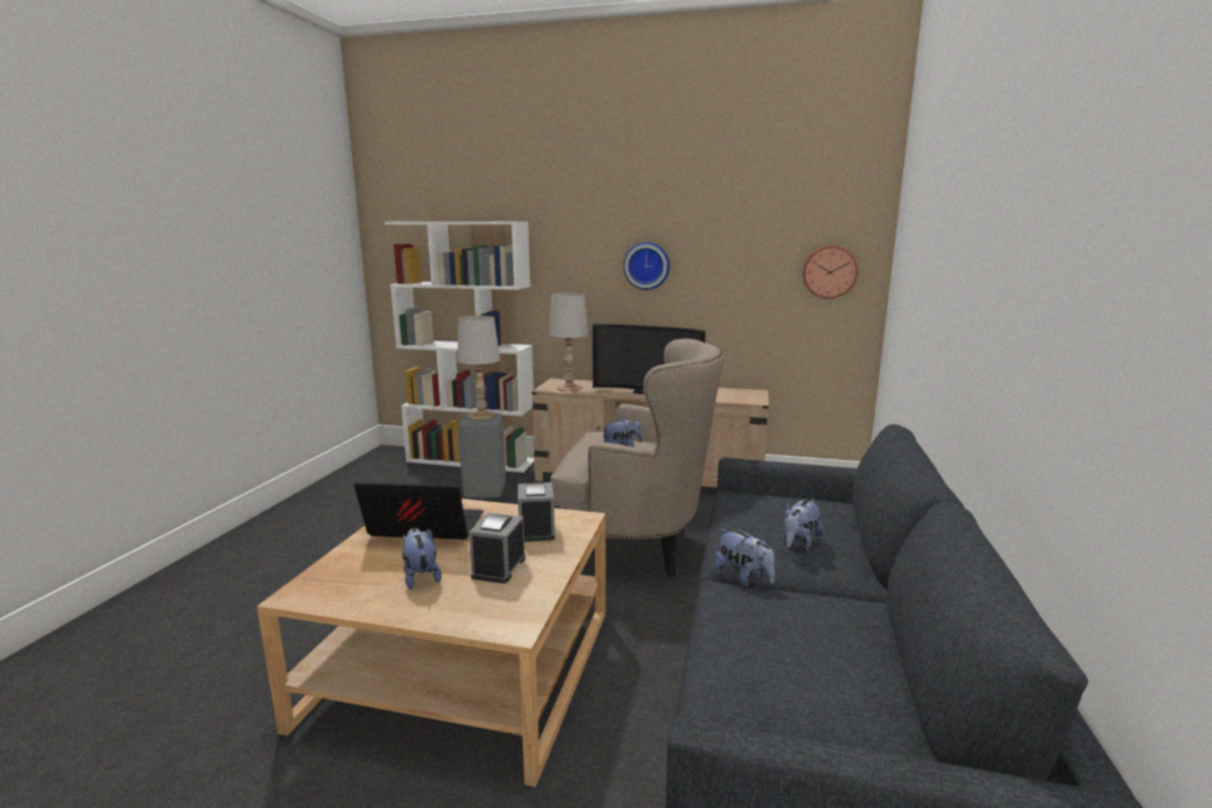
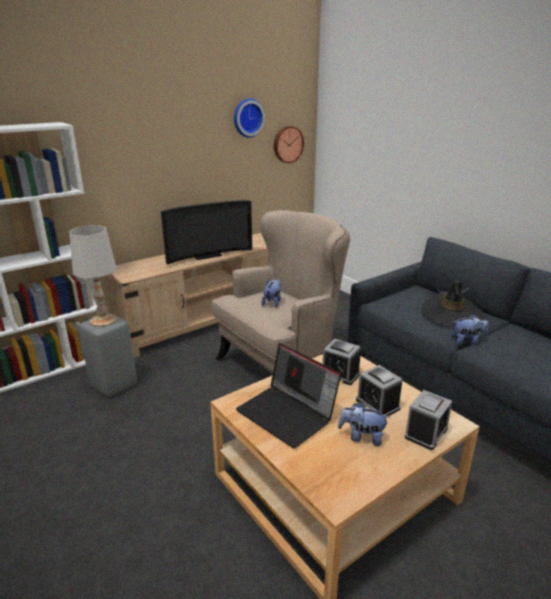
camera: 50 degrees left, 10 degrees up
laptop [354,482,484,540] -> laptop turned 90 degrees counterclockwise [236,343,341,449]
white table lamp [549,293,589,391] -> none
wall clock [623,242,670,290] -> wall clock moved to [234,98,265,138]
plush toy [783,499,824,551] -> black hat [421,281,484,328]
none -> alarm clock [405,390,452,450]

